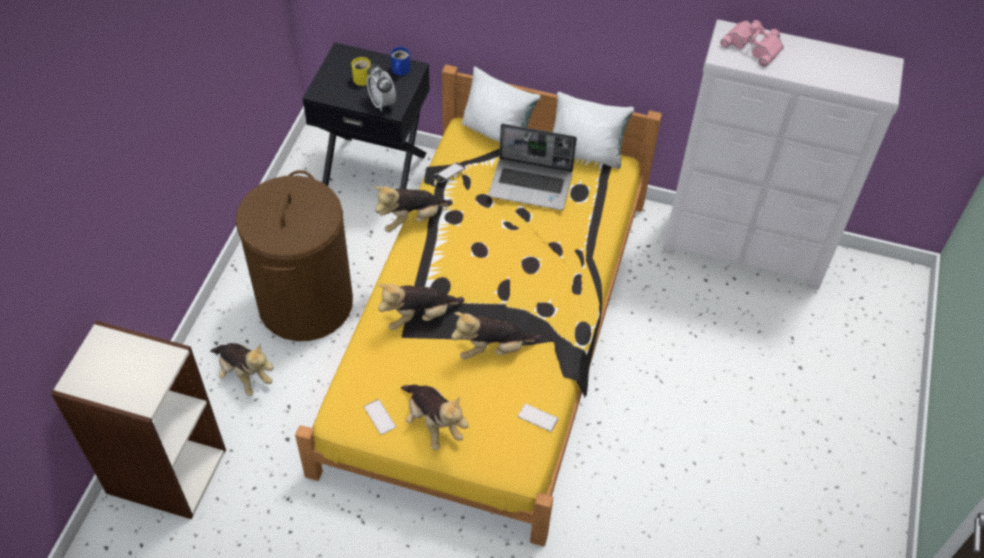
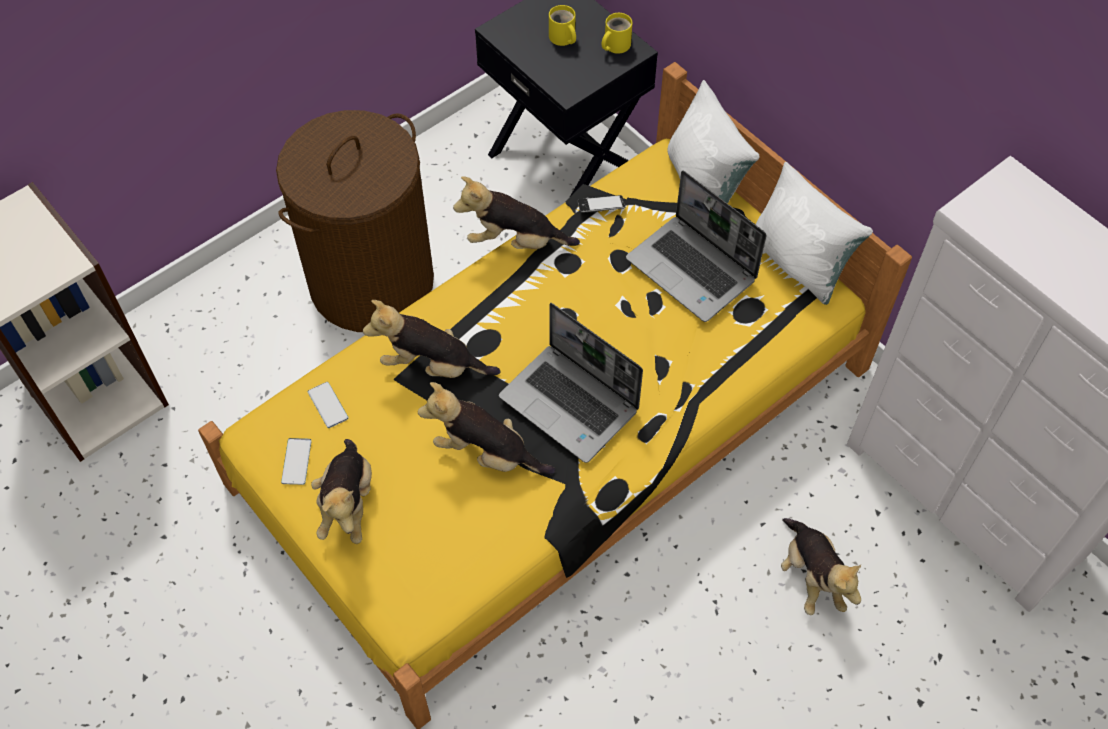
camera: 35 degrees right, 5 degrees up
plush toy [210,343,273,396] -> plush toy moved to [781,518,861,615]
alarm clock [367,64,396,112] -> none
blue mug [391,47,410,76] -> yellow mug [602,13,632,54]
phone [518,404,558,432] -> phone moved to [308,382,348,428]
pink binoculars [720,20,783,67] -> none
none -> laptop [499,303,643,463]

